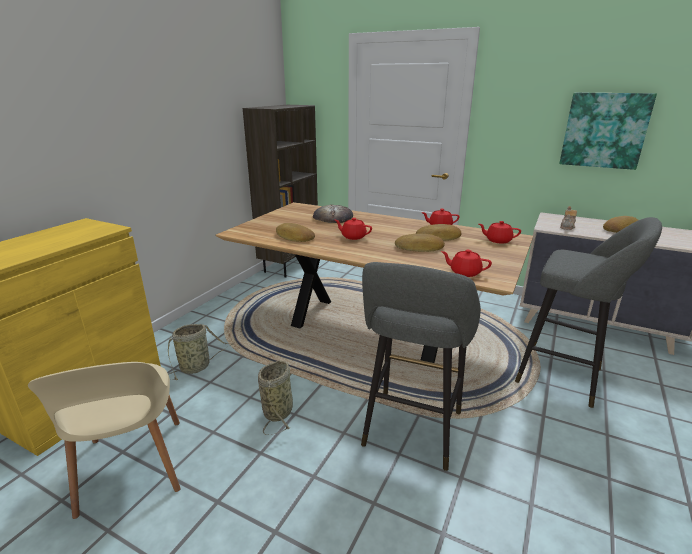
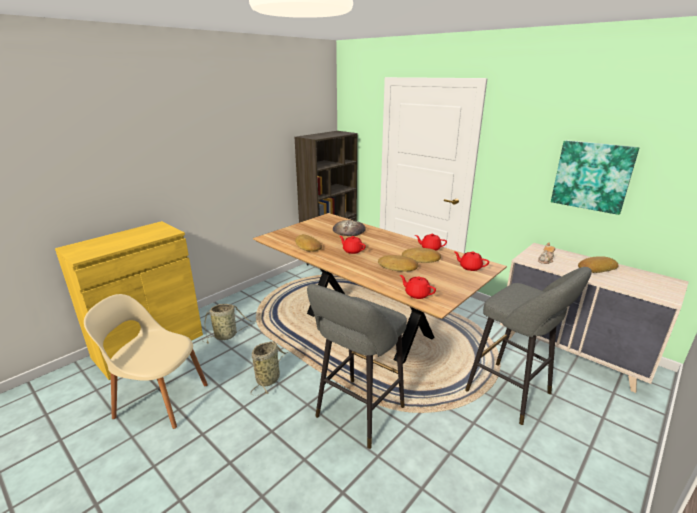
camera: 15 degrees right, 0 degrees up
beige chair [28,362,181,519] -> beige chair turned 105 degrees clockwise [84,294,208,429]

